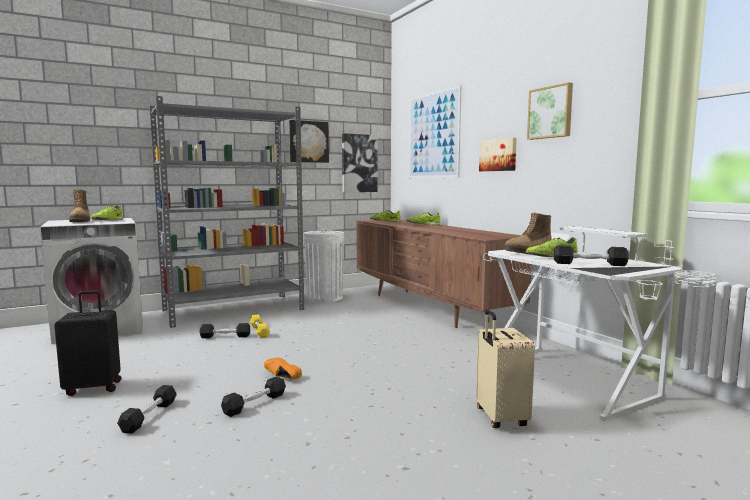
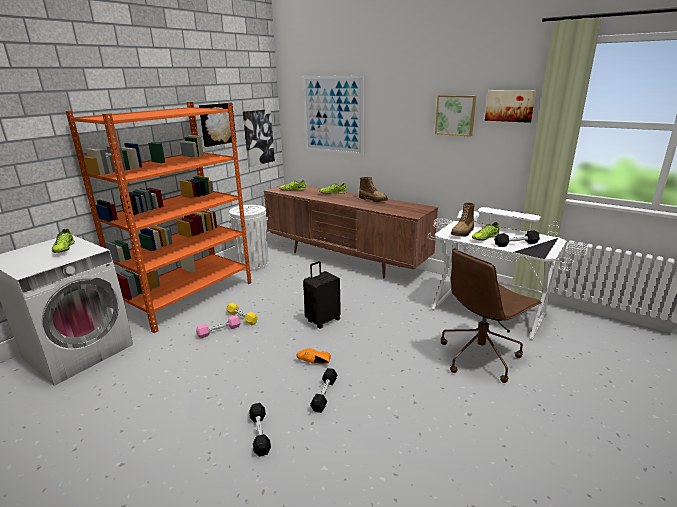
camera: 25 degrees left, 15 degrees up
black suitcase [54,291,122,396] -> black suitcase moved to [303,261,341,329]
boot [69,189,90,222] -> boot moved to [359,177,388,202]
grey bookcase [149,96,304,328] -> orange bookcase [66,102,251,333]
black dumbbell [199,323,250,338] -> pink dumbbell [196,315,240,339]
beige suitcase [476,309,535,428] -> brown office chair [441,249,542,383]
picture [479,138,517,171] -> picture moved to [485,90,536,123]

